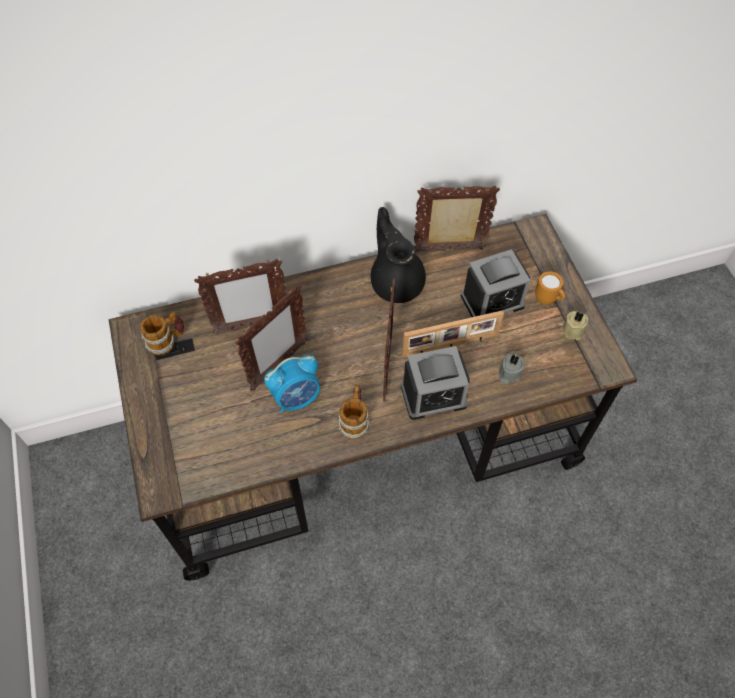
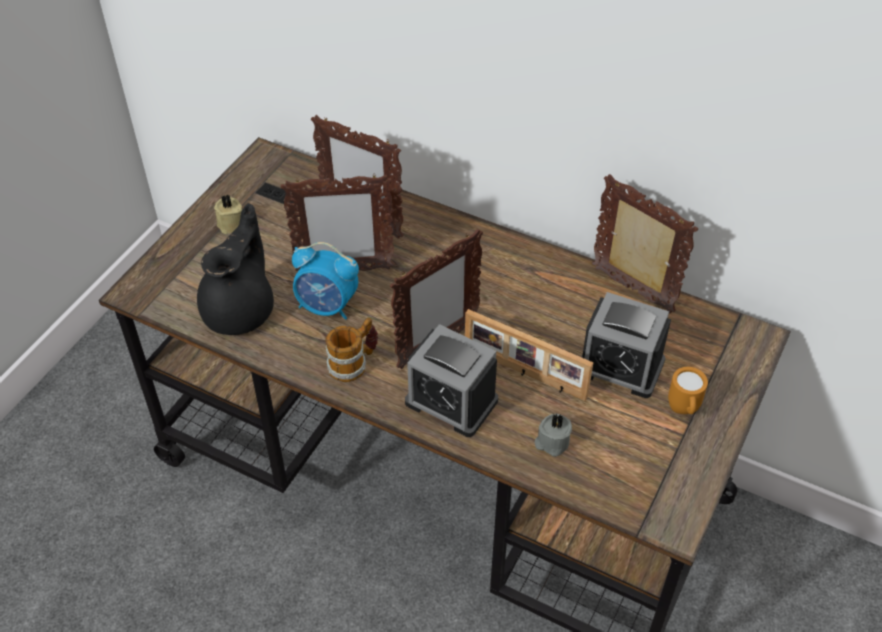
camera: 45 degrees right, 10 degrees down
mug [139,312,184,355] -> none
black teapot [371,207,426,303] -> black teapot moved to [197,203,274,335]
beige candle [563,311,588,340] -> beige candle moved to [214,195,242,234]

